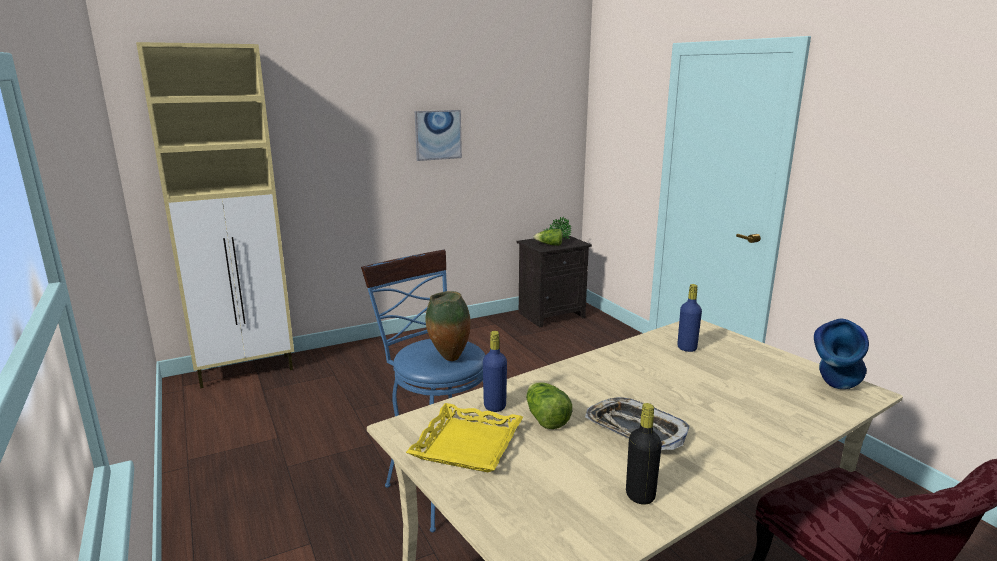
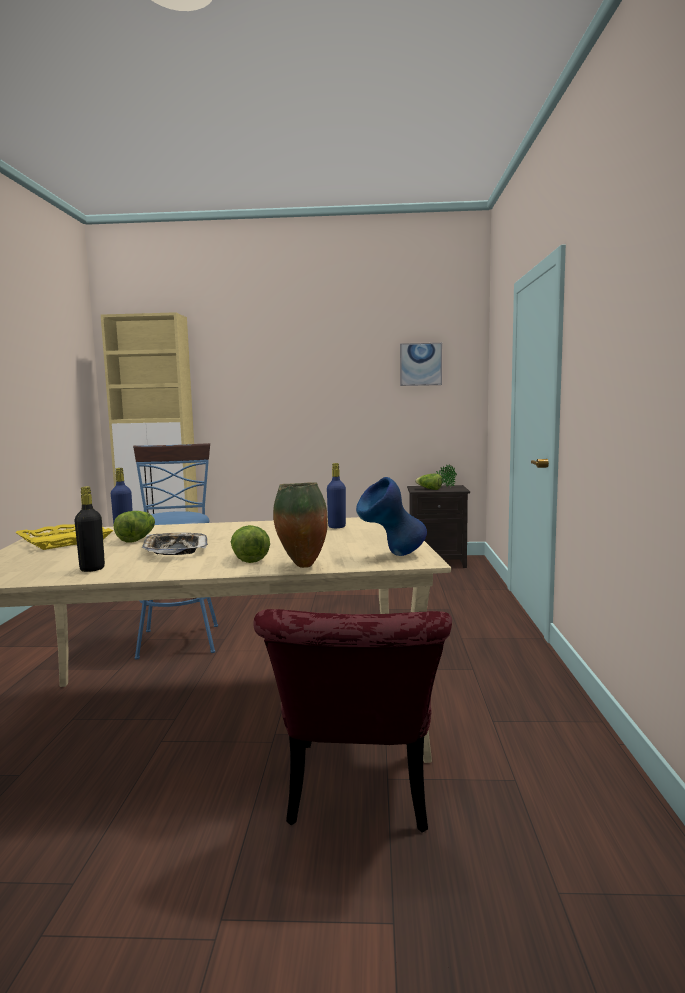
camera: 30 degrees right, 10 degrees down
picture [415,110,462,161] -> picture moved to [400,343,442,386]
vase [425,291,471,361] -> vase moved to [273,482,328,568]
none -> lettuce [231,525,270,563]

